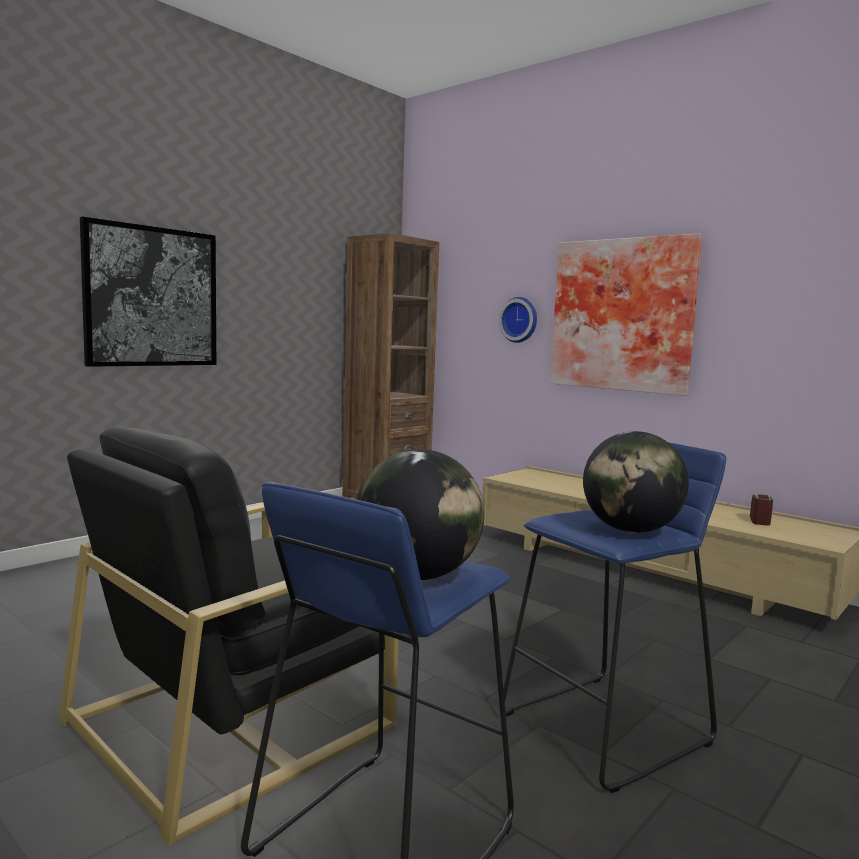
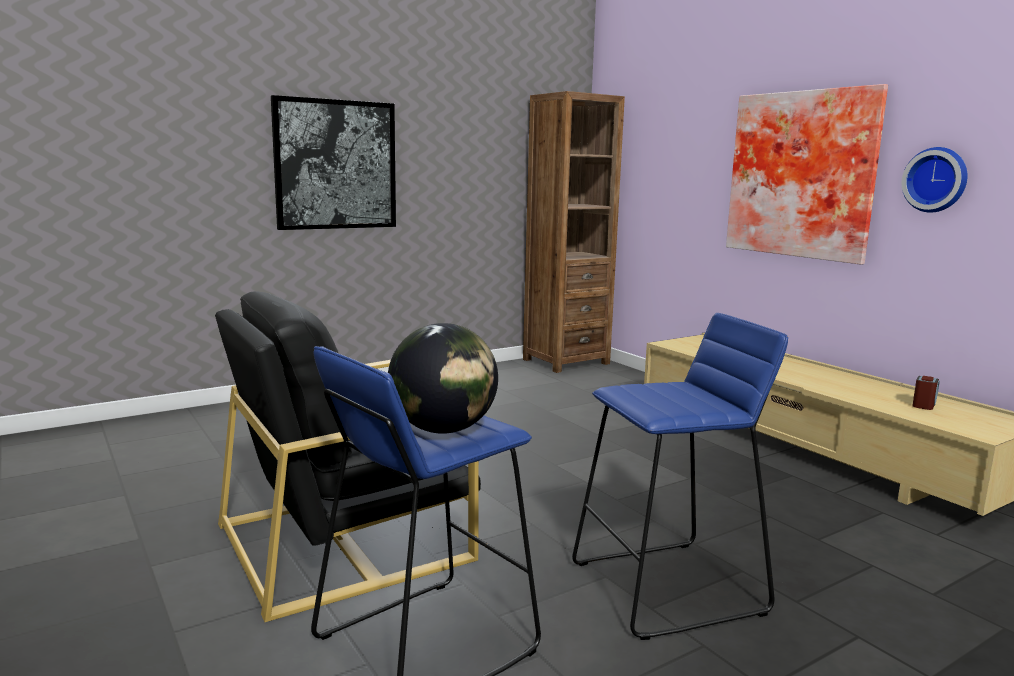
camera: 15 degrees right, 5 degrees up
wall clock [499,297,537,343] -> wall clock moved to [902,147,968,213]
globe [583,431,689,533] -> none

